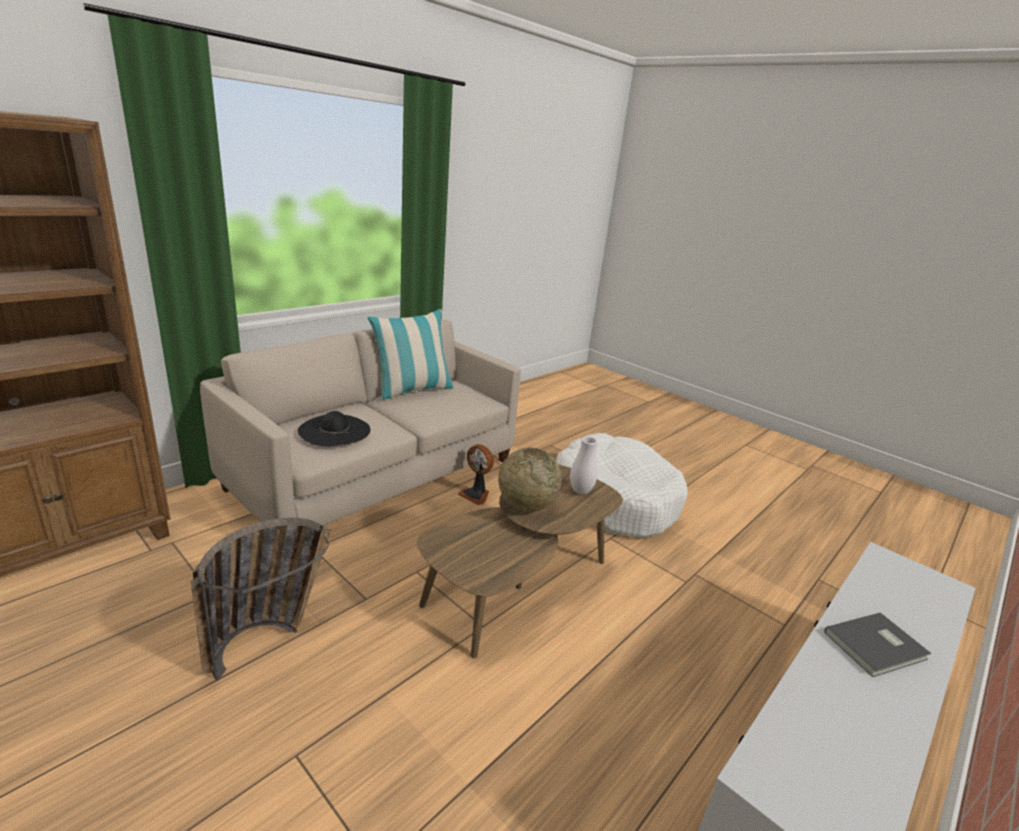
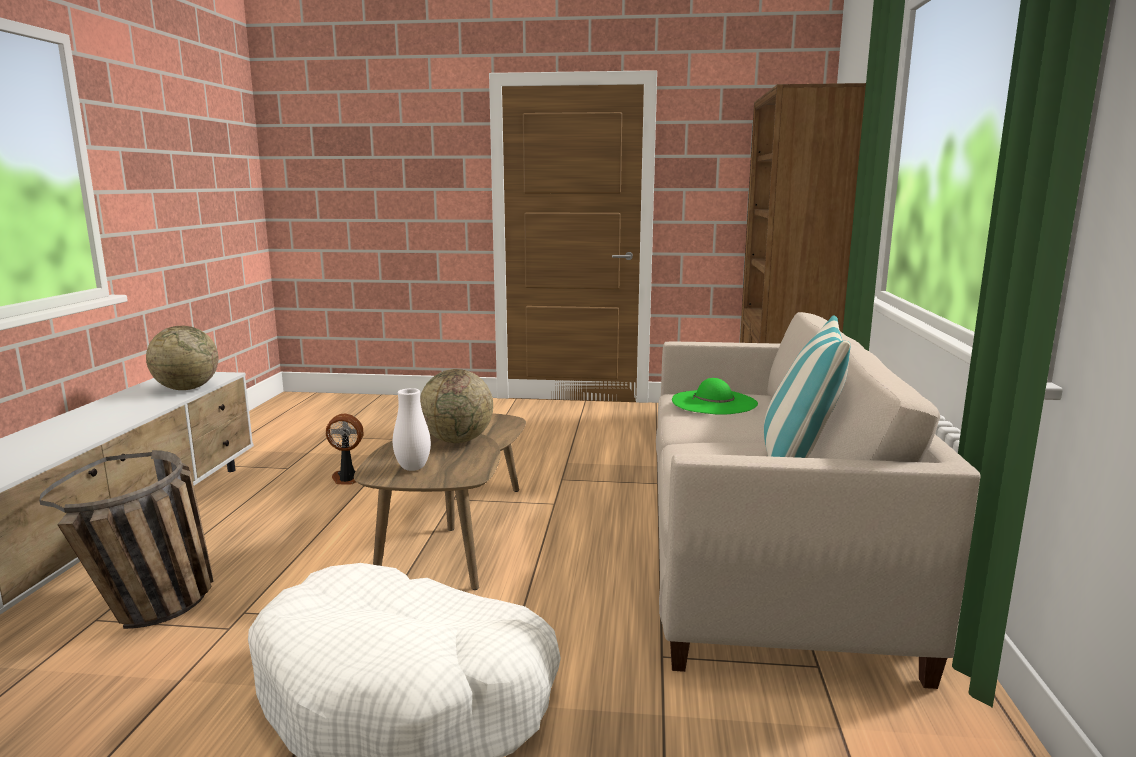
camera: 145 degrees right, 10 degrees down
basket [191,518,331,681] -> basket moved to [39,450,213,629]
black hat [298,411,370,446] -> green hat [672,378,758,415]
fan [458,444,494,505] -> fan moved to [326,414,364,484]
grey book [824,612,931,677] -> none
none -> globe [146,326,218,390]

